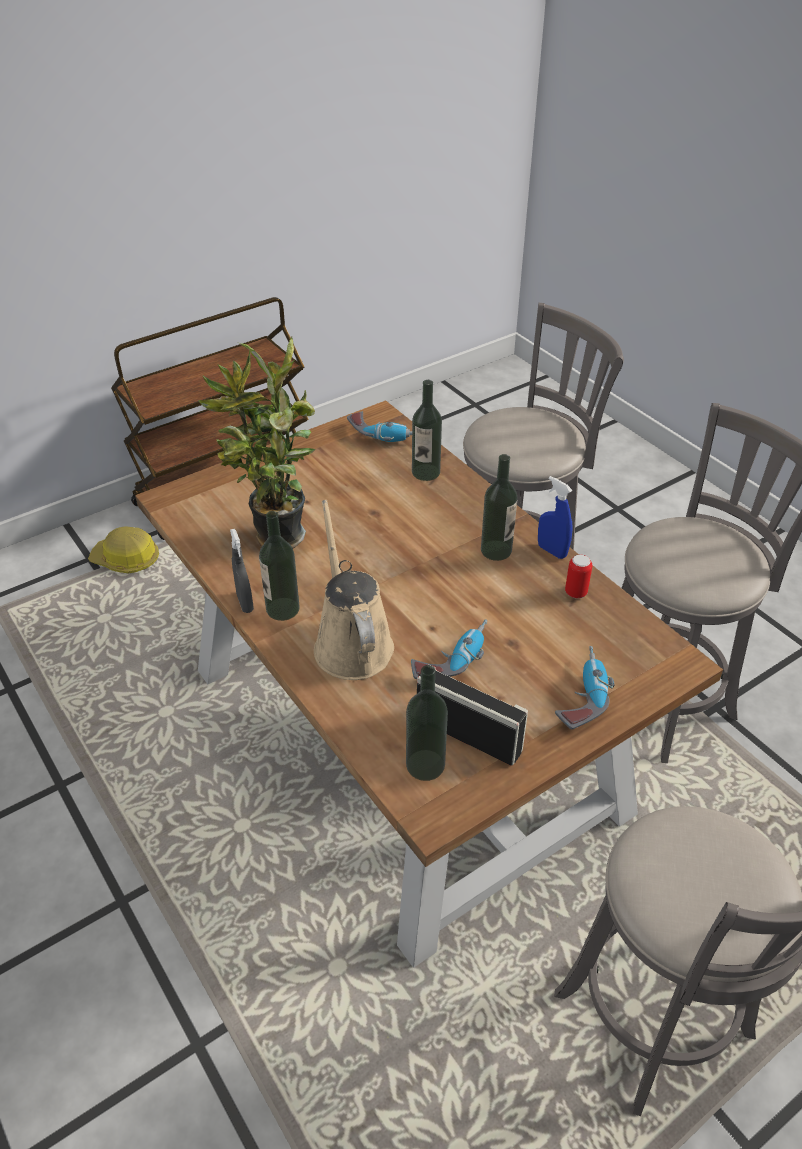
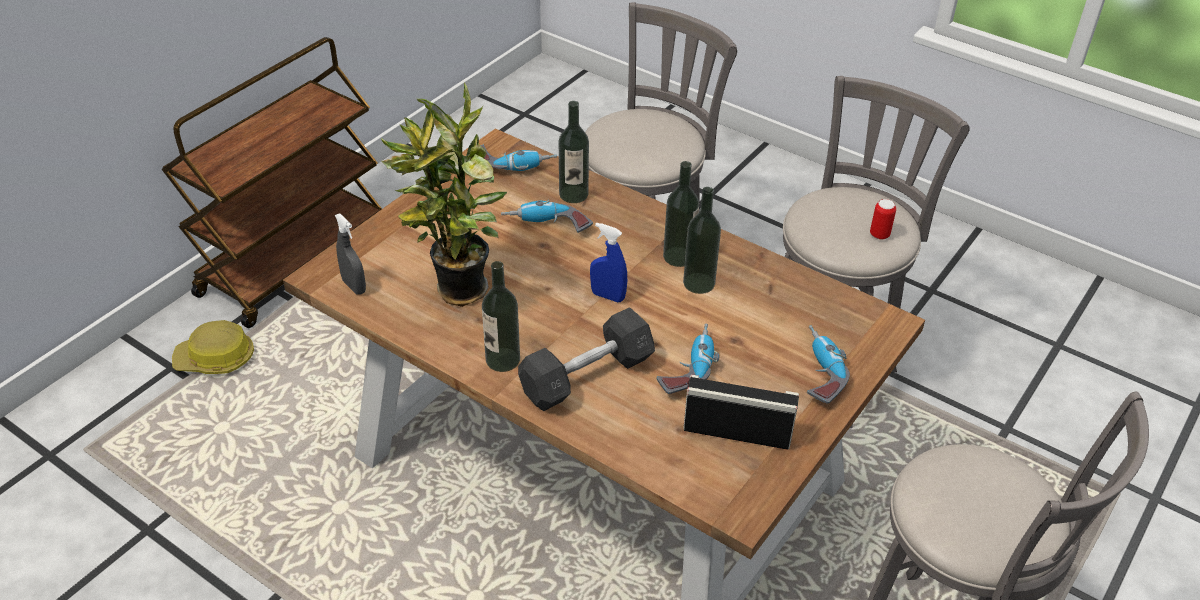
camera: 20 degrees left, 0 degrees up
grey spray bottle [230,529,254,613] -> grey spray bottle moved to [335,213,366,295]
beige watering can [314,500,394,680] -> grey dumbbell [518,307,655,411]
bottle [406,665,448,781] -> bottle moved to [683,187,721,294]
blue spray bottle [538,476,573,559] -> blue spray bottle moved to [590,223,627,302]
can [565,555,592,598] -> can moved to [870,199,896,239]
none -> power drill [501,200,593,233]

